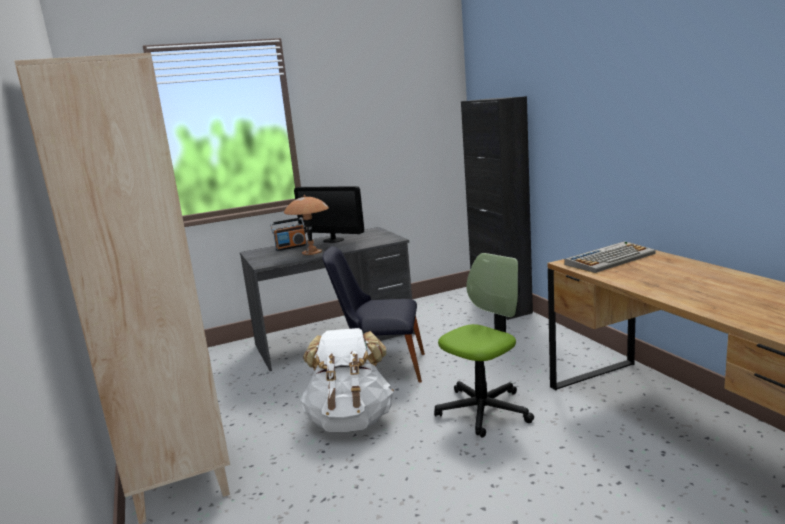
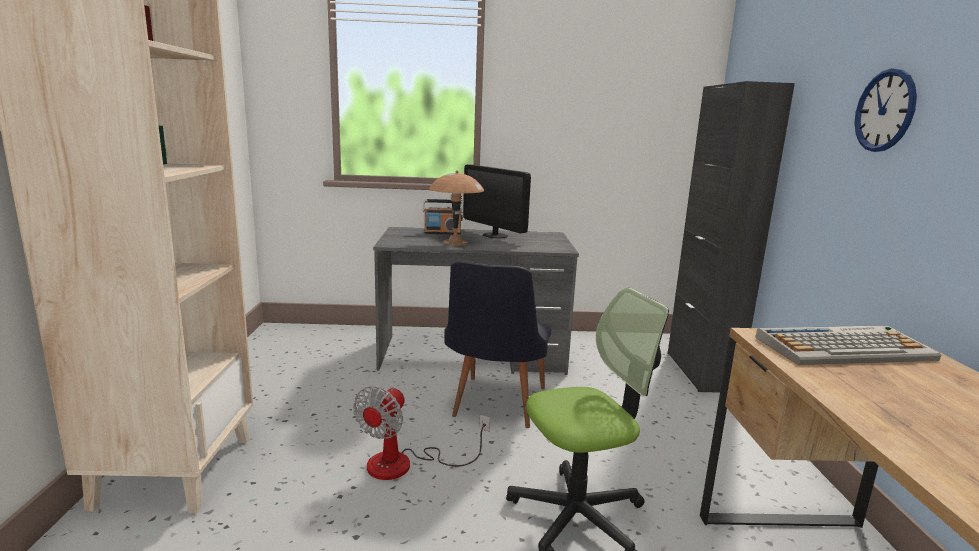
camera: 20 degrees right, 0 degrees up
white backpack [300,328,394,432] -> fan [353,386,490,480]
black chair [322,246,425,383] -> black chair turned 105 degrees counterclockwise [444,261,552,428]
none -> wall clock [854,68,917,152]

